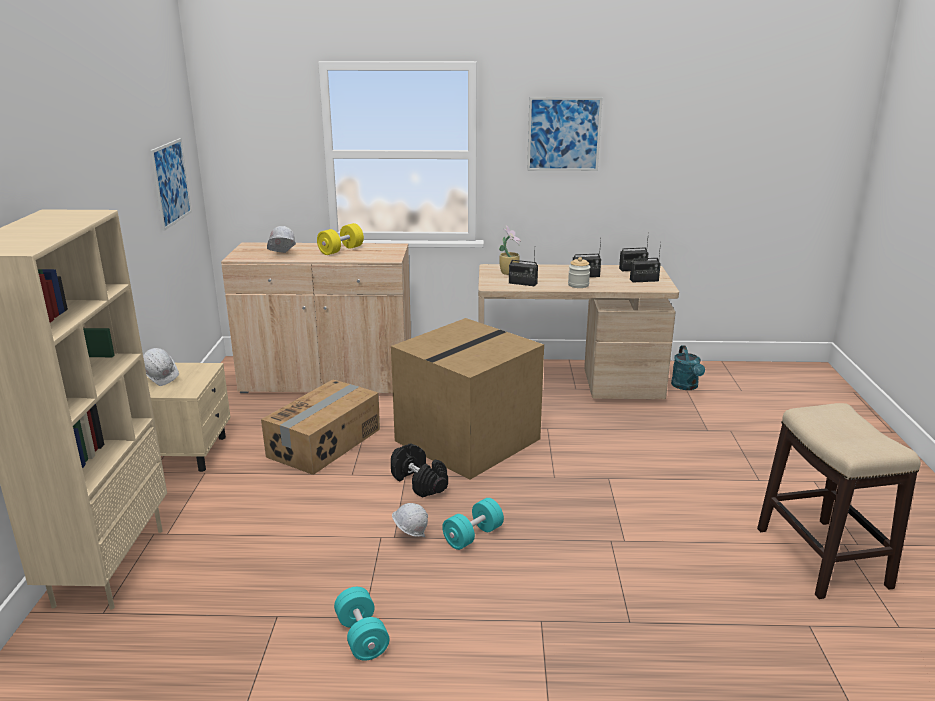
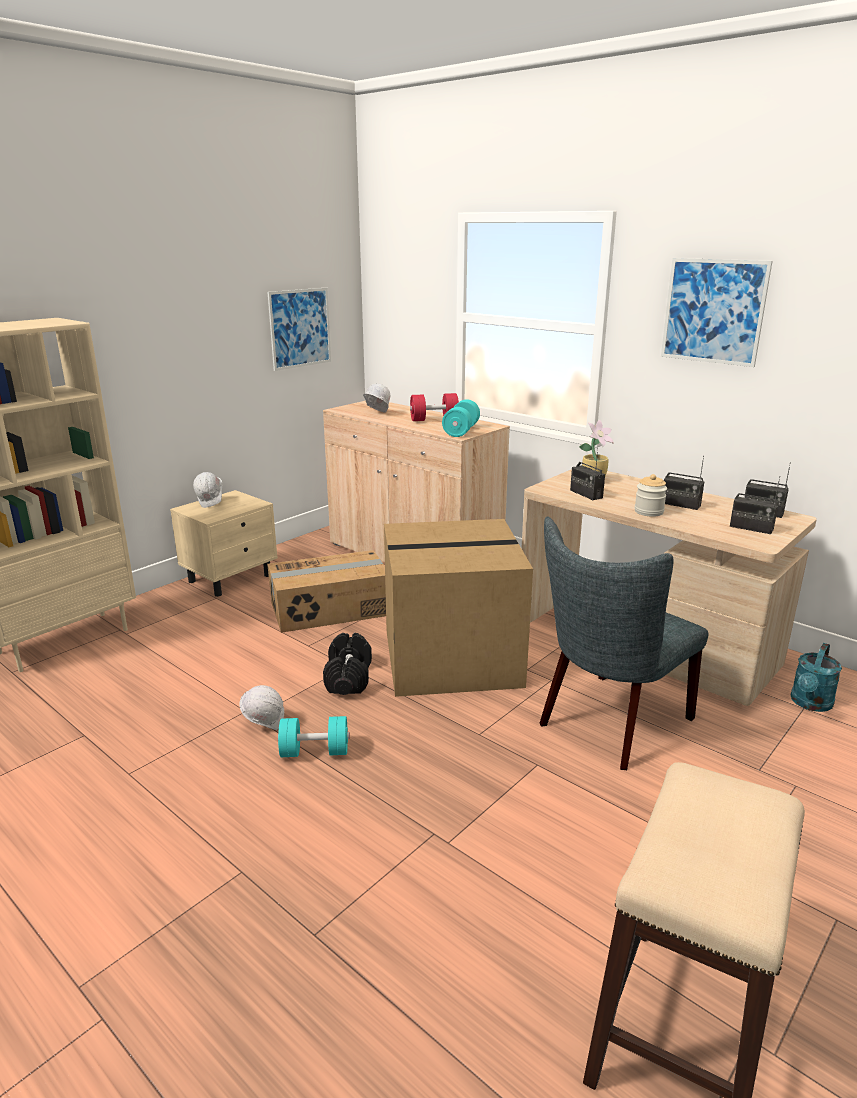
camera: 40 degrees right, 0 degrees up
yellow dumbbell [317,223,364,255] -> red dumbbell [410,393,459,421]
turquoise dumbbell [334,587,390,661] -> turquoise dumbbell moved to [442,399,480,437]
none -> grey chair [540,516,708,770]

